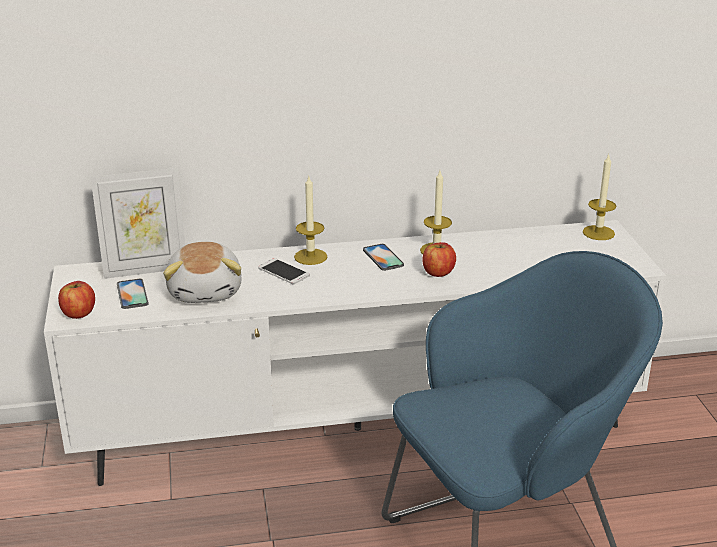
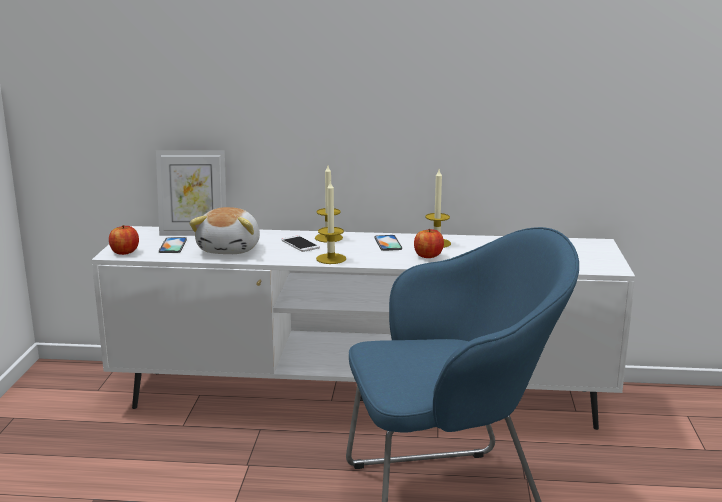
camera: 15 degrees right, 10 degrees down
candle [583,154,616,240] -> candle moved to [316,180,346,264]

